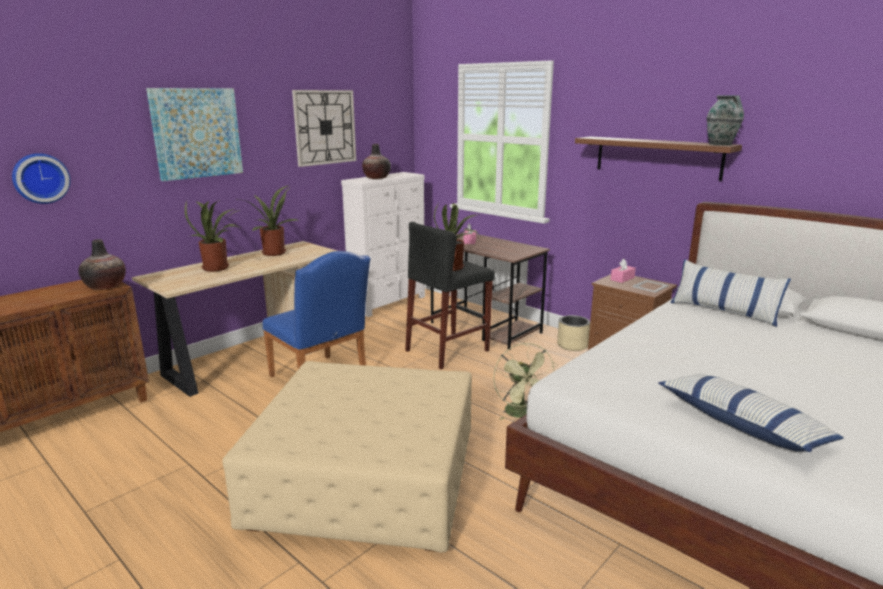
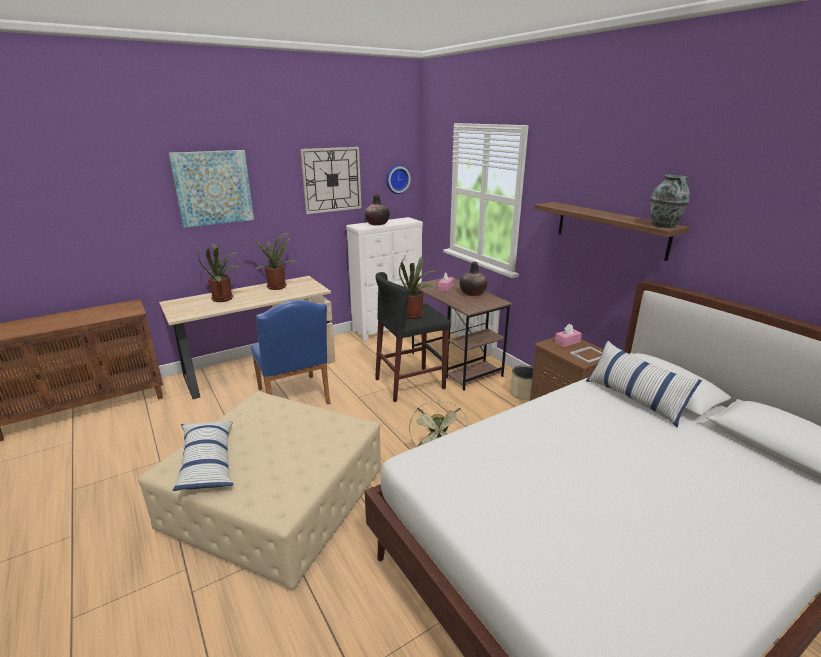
camera: 15 degrees right, 5 degrees up
wall clock [12,153,71,204] -> wall clock moved to [386,165,411,194]
vase [78,239,126,290] -> vase moved to [460,262,488,296]
pillow [658,374,844,452] -> pillow moved to [173,422,233,491]

